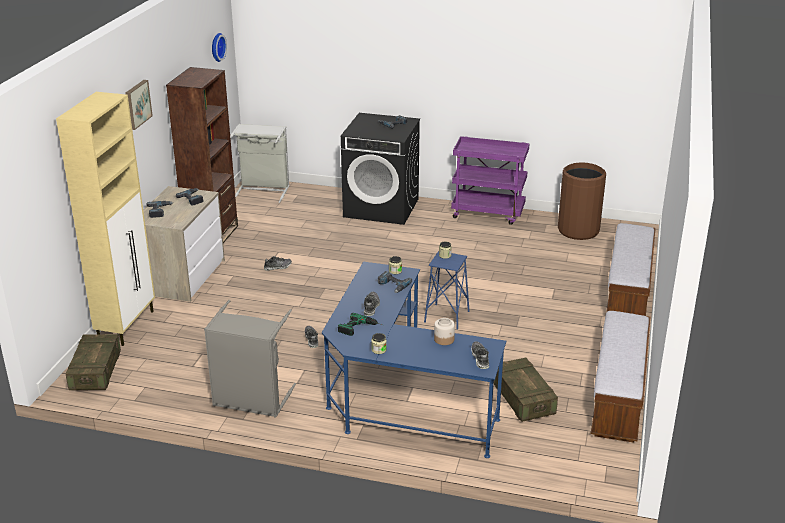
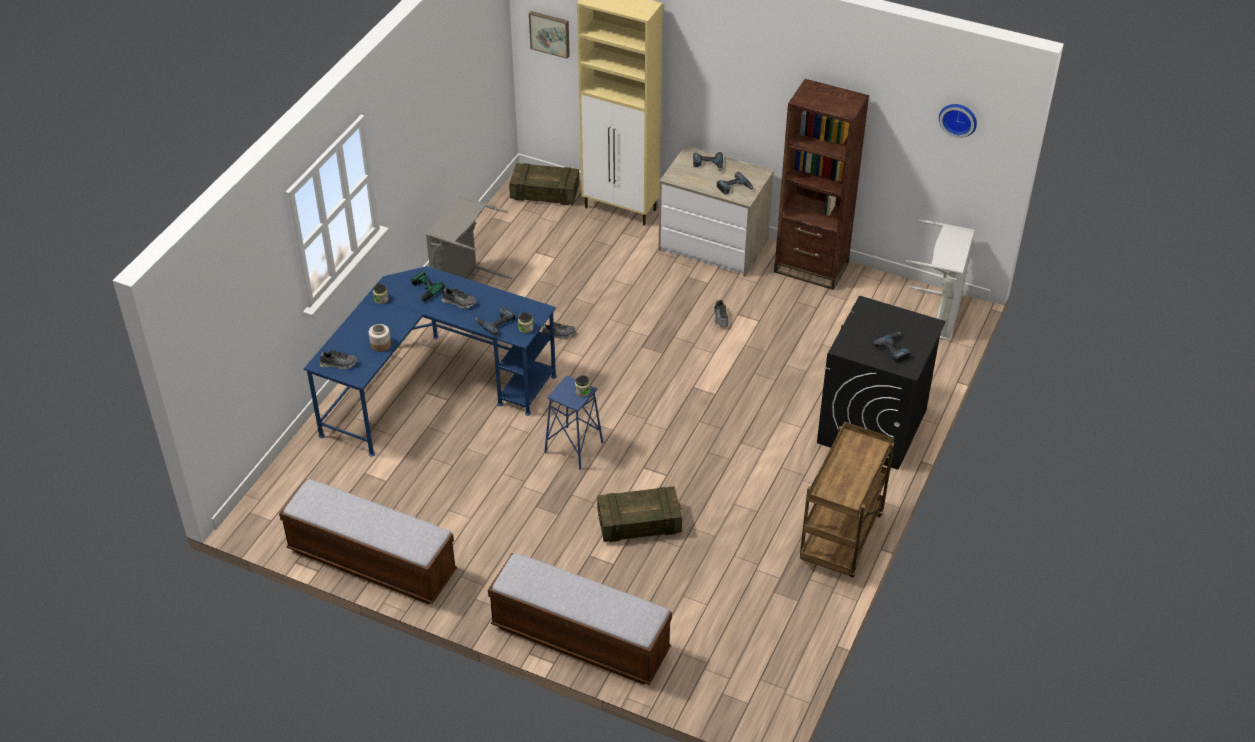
camera: 100 degrees right, 15 degrees up
picture [126,80,153,130] -> picture moved to [529,11,570,59]
purple cart [451,136,530,225] -> brown cart [800,422,894,578]
crate [494,358,558,422] -> crate moved to [597,486,682,542]
brown trash can [558,162,606,240] -> none

